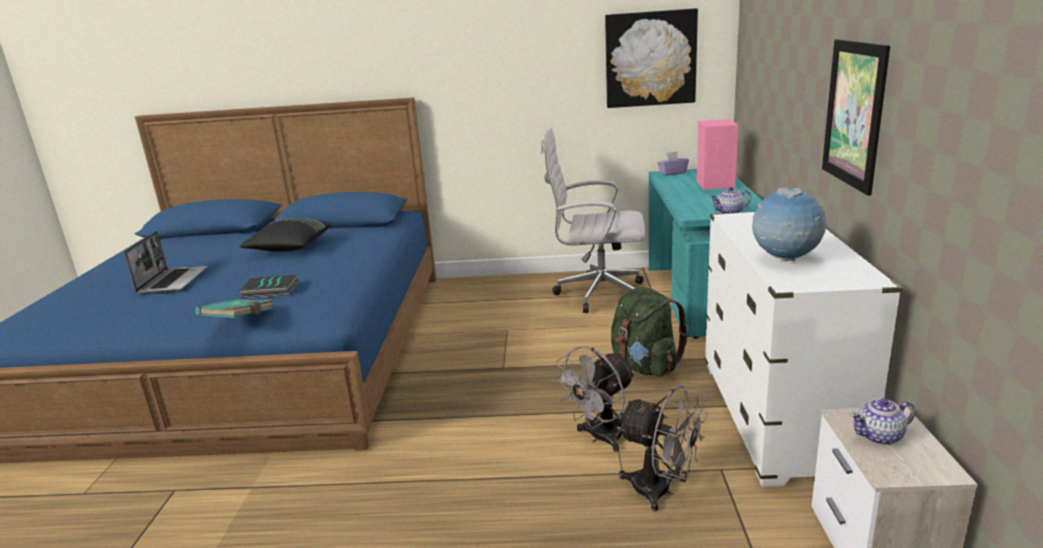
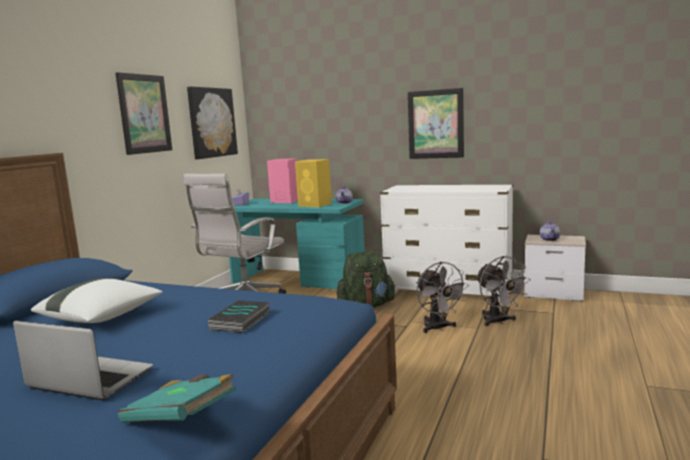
camera: 70 degrees left, 10 degrees down
turquoise book [195,299,274,318] -> turquoise book moved to [118,374,236,423]
black pillow [240,218,331,251] -> white pillow [31,278,163,323]
grey fan [617,385,708,511] -> grey fan turned 105 degrees clockwise [476,256,531,326]
globe [752,188,828,262] -> none
none -> picture [115,72,172,155]
none -> yellow speaker [295,159,332,207]

